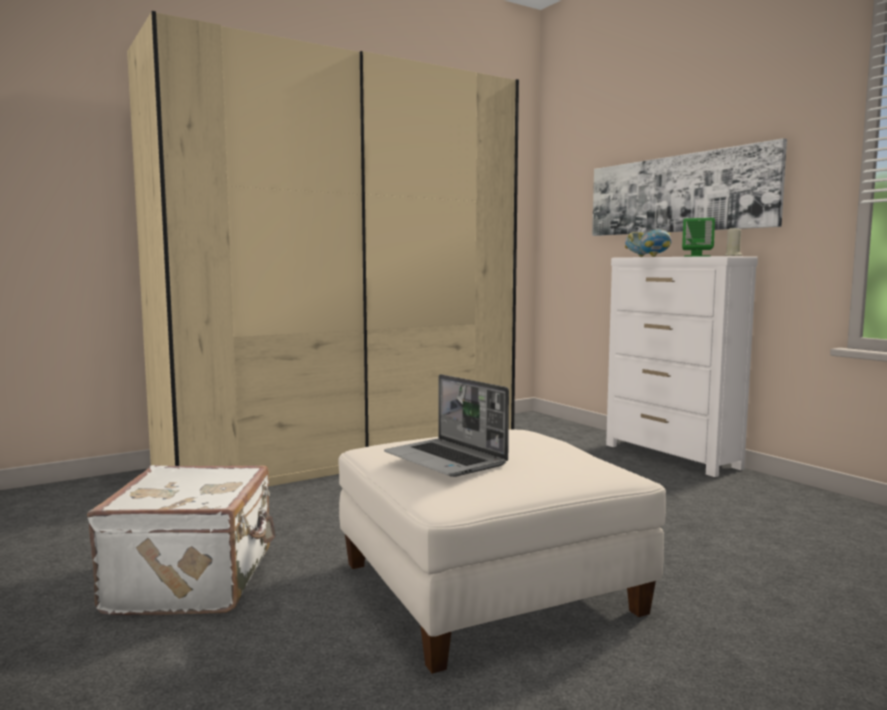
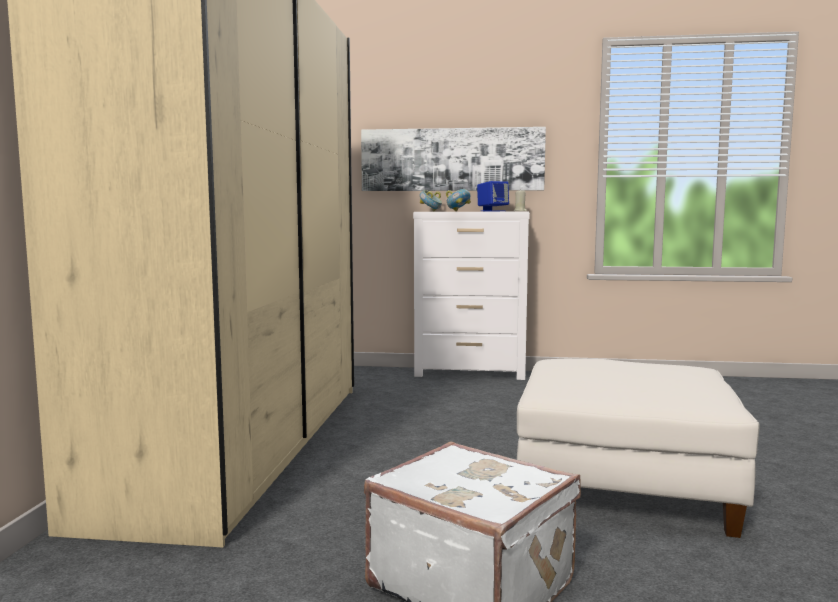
camera: 50 degrees left, 0 degrees up
laptop [384,374,509,477] -> none
green speaker [682,218,715,257] -> blue speaker [477,181,509,211]

